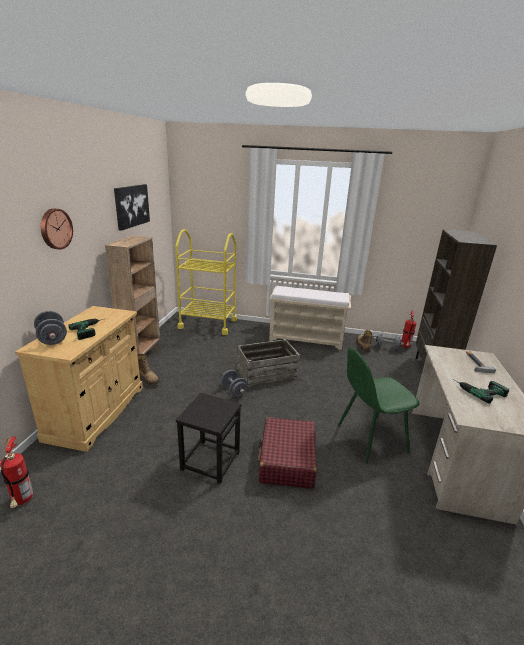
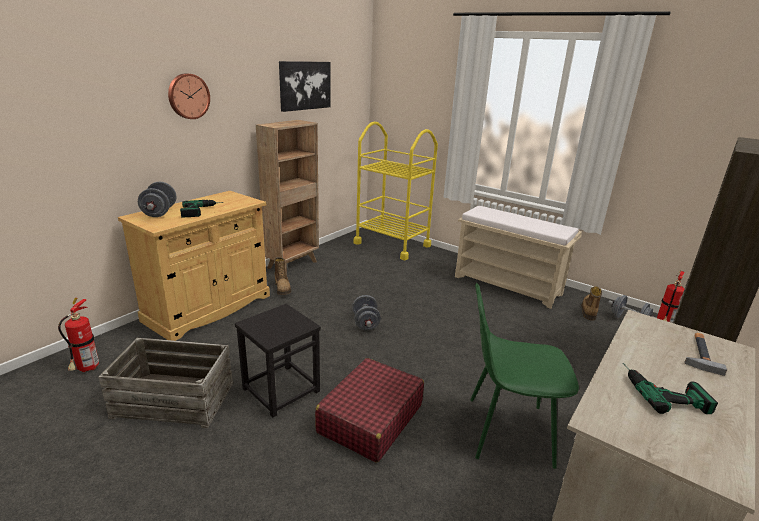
camera: 25 degrees right, 0 degrees up
crate [237,339,300,387] -> crate moved to [98,338,233,428]

